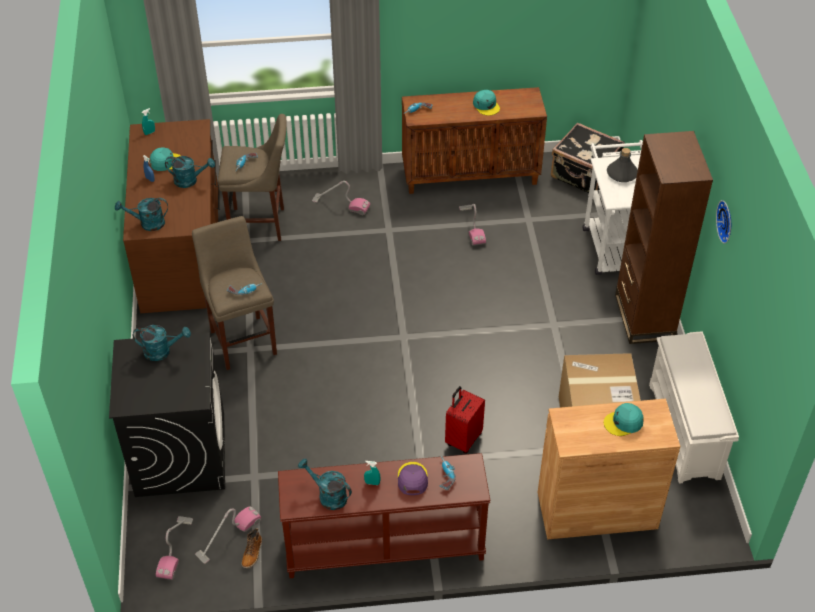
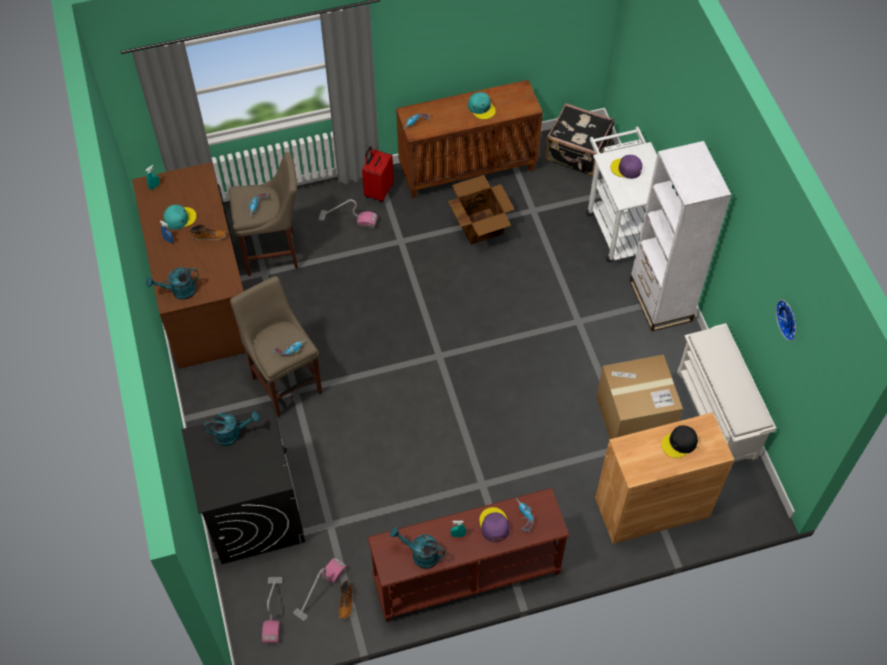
camera: 10 degrees left, 10 degrees up
turquoise watering can [165,156,215,188] -> boot [190,225,226,241]
red suitcase [445,386,485,454] -> red suitcase moved to [362,146,394,202]
vacuum cleaner [459,204,486,246] -> cardboard box [448,175,515,245]
turquoise cap [604,403,644,436] -> black cap [661,425,698,458]
grey bottle [607,148,638,182] -> purple cap [610,155,642,179]
brown bookcase [615,131,713,344] -> white bookcase [630,141,731,331]
wall clock [716,200,731,244] -> wall clock moved to [776,300,796,341]

